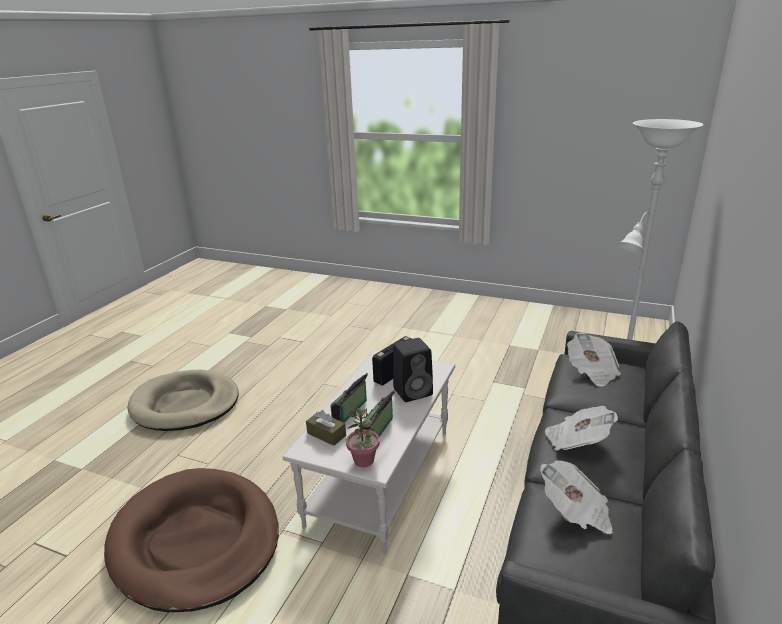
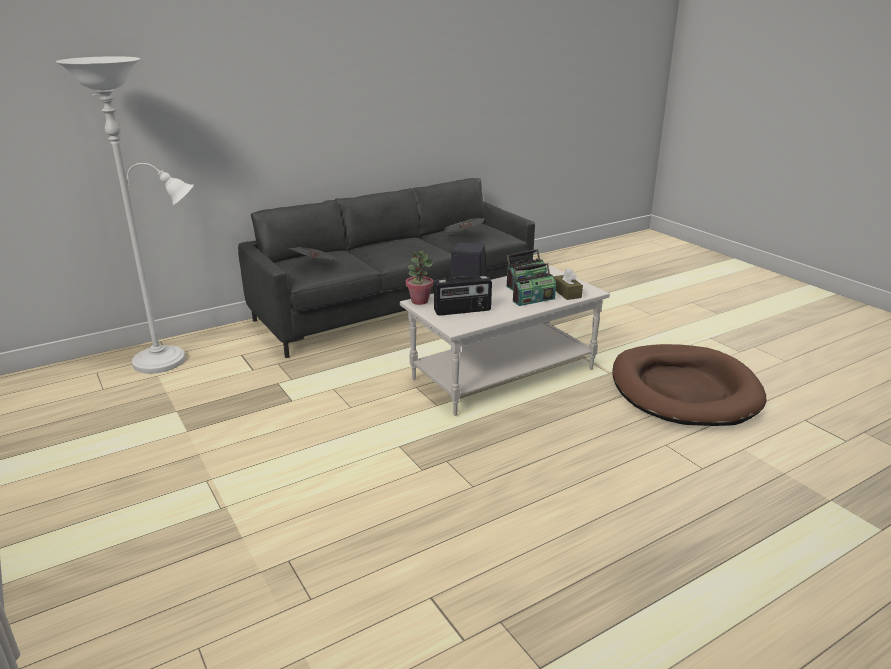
camera: 145 degrees left, 0 degrees up
beige dog bed [128,370,239,431] -> none
potted plant [346,408,380,467] -> potted plant moved to [406,251,433,305]
newspaper [545,406,618,451] -> none

